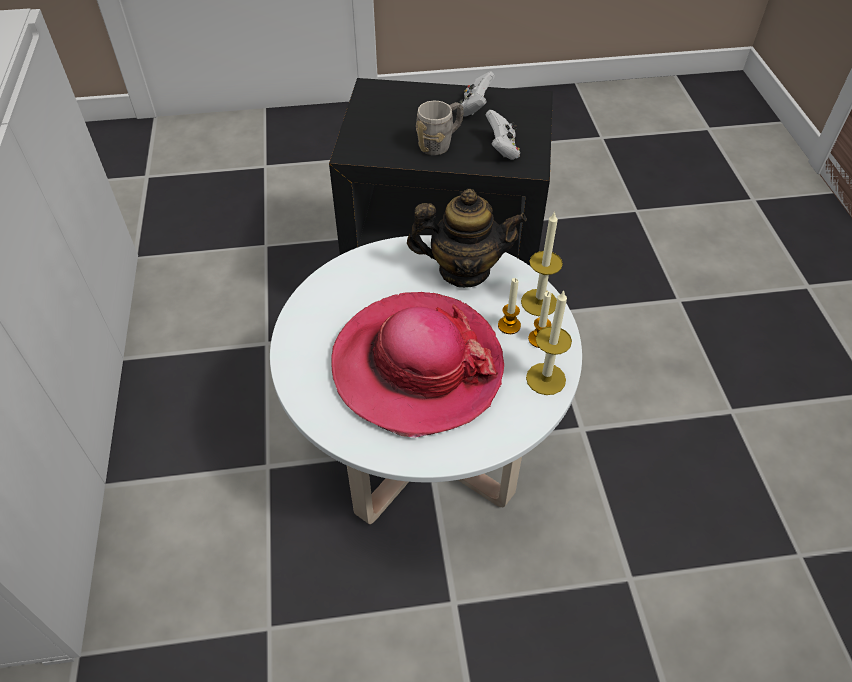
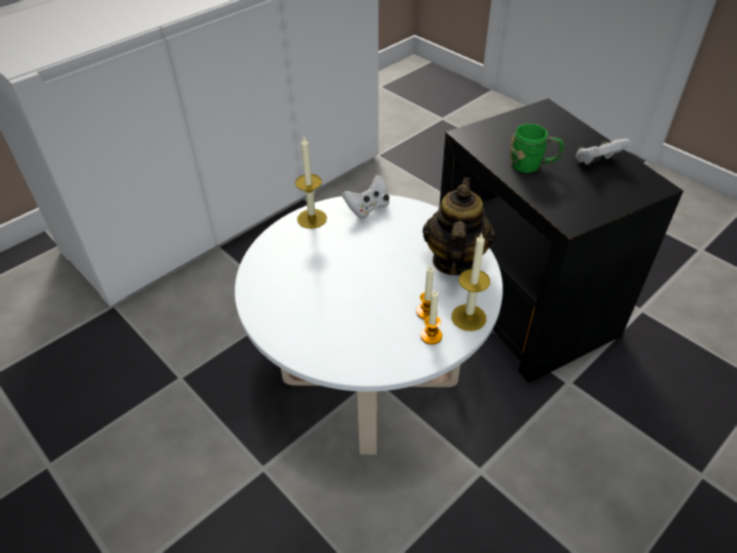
camera: 55 degrees right, 5 degrees down
hat [331,292,504,437] -> none
teapot [407,189,527,288] -> teapot turned 135 degrees counterclockwise [423,177,496,275]
grey mug [416,101,463,155] -> green mug [510,124,564,173]
white game controller [486,110,520,160] -> white game controller moved to [342,174,389,219]
candle [526,290,572,395] -> candle moved to [295,137,327,229]

